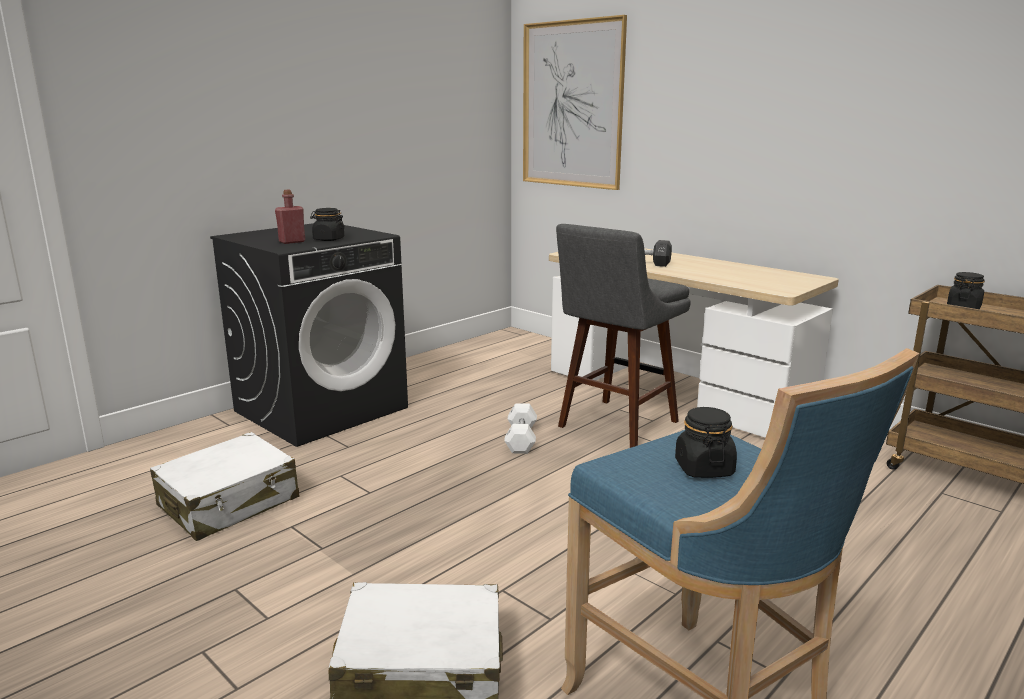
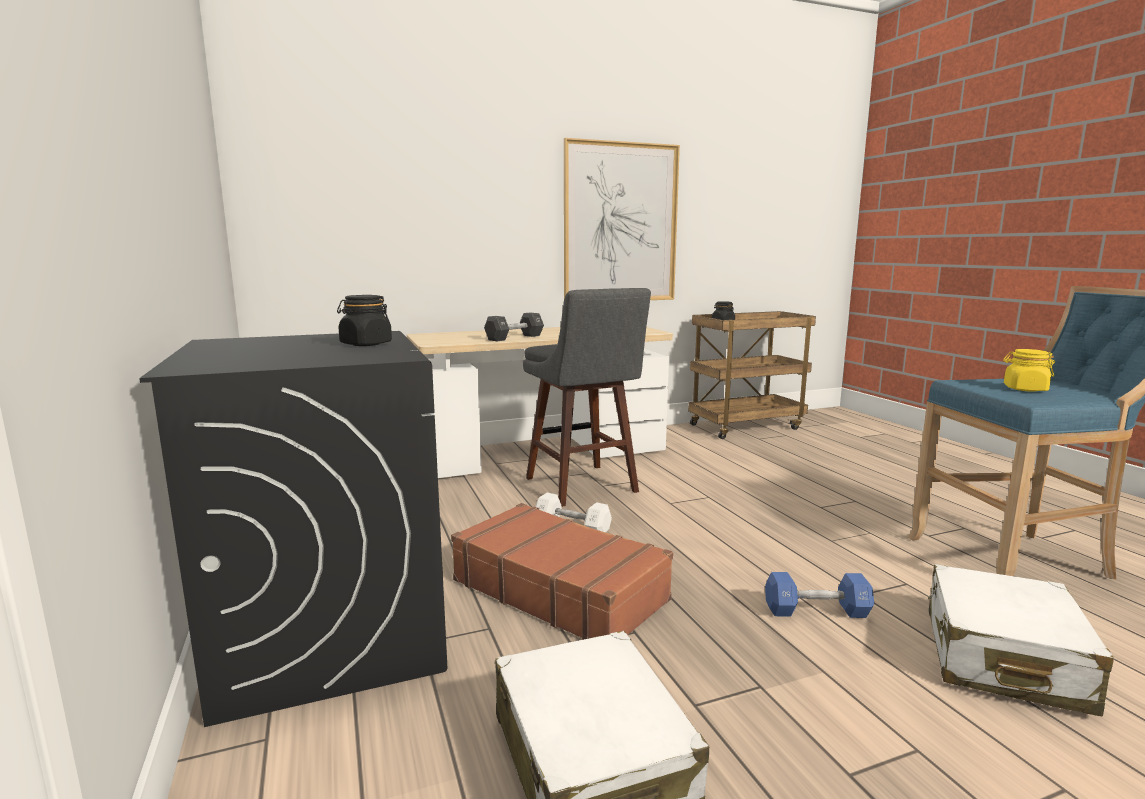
camera: 65 degrees left, 5 degrees down
red bottle [275,190,305,244] -> none
picture [523,15,627,190] -> picture moved to [564,138,680,300]
black jar [675,407,737,478] -> yellow jar [1003,349,1055,392]
none -> brown suitcase [451,503,673,640]
none -> blue dumbbell [765,572,874,618]

